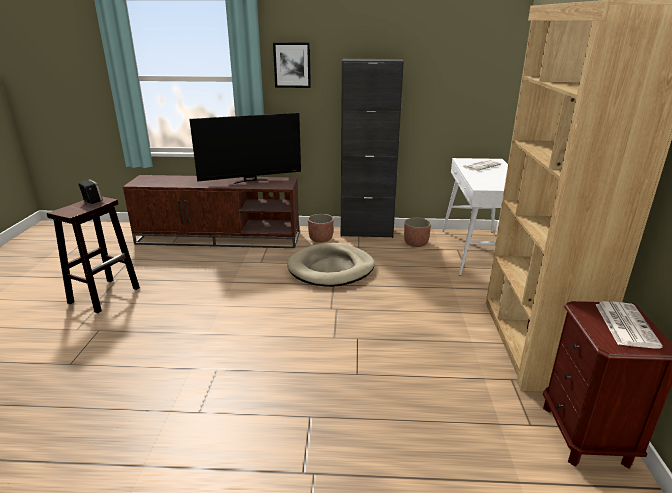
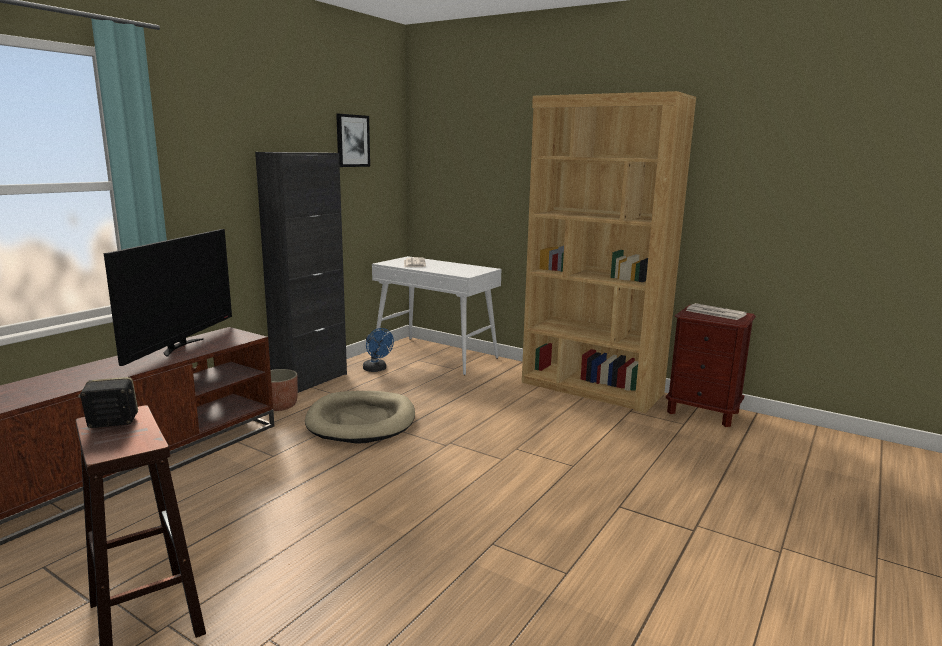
camera: 60 degrees left, 10 degrees down
picture [273,42,311,88] -> picture moved to [336,114,370,167]
planter [404,218,431,247] -> blue fan [363,328,394,372]

